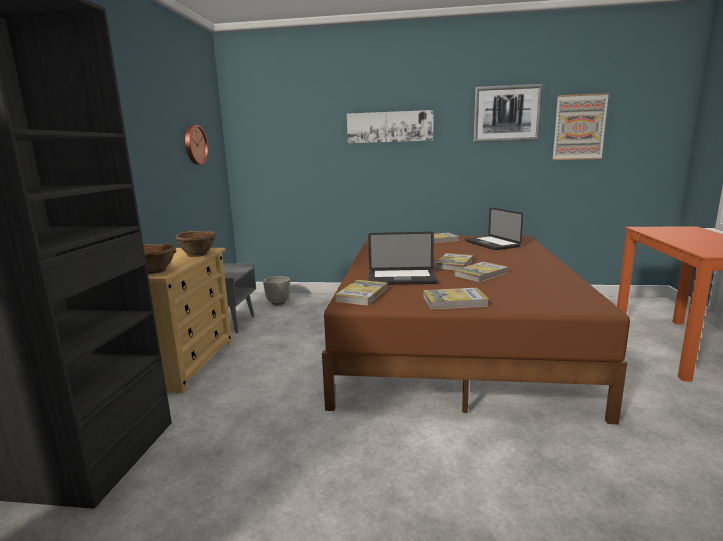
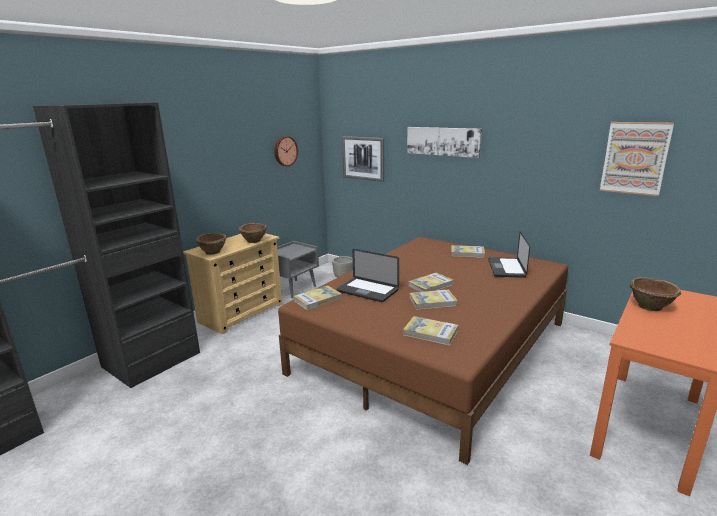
camera: 30 degrees right, 5 degrees up
book [423,288,489,310] -> book moved to [403,316,459,346]
picture [473,84,543,143] -> picture moved to [342,136,384,182]
none -> brown bowl [630,277,681,311]

